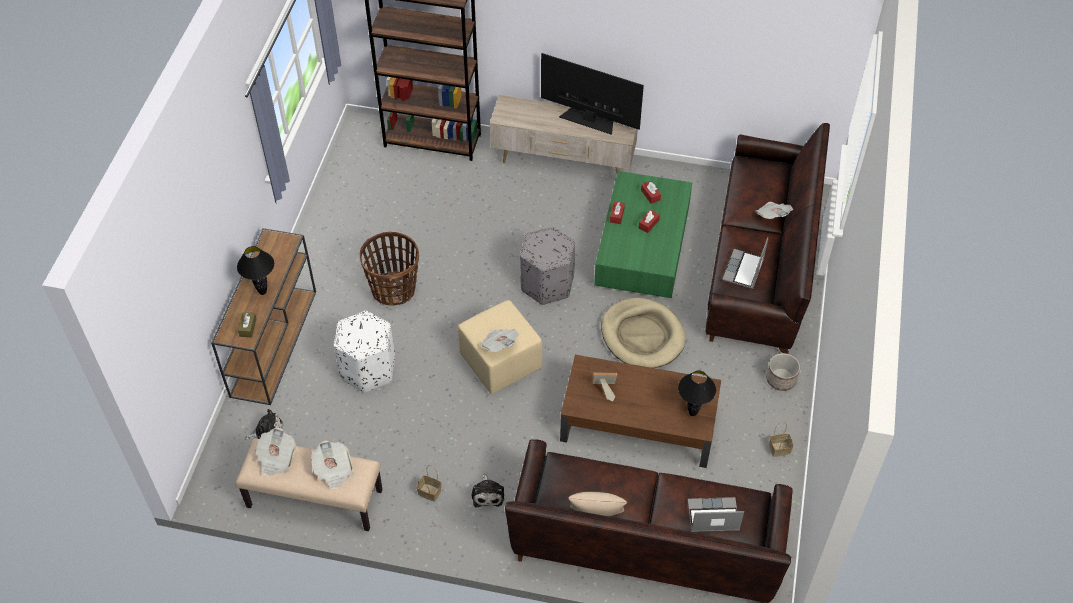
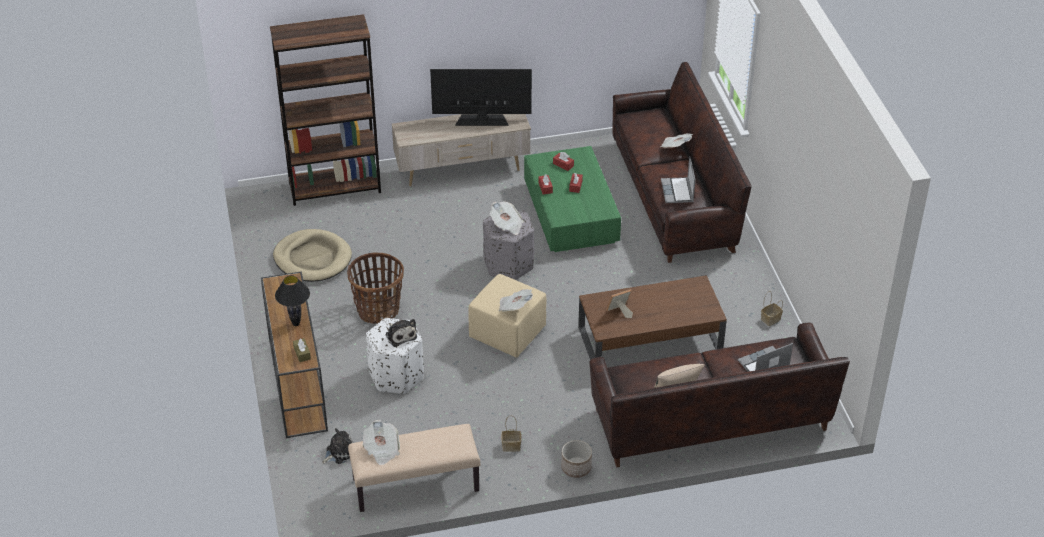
camera: 25 degrees left, 10 degrees down
newspaper [311,440,354,490] -> newspaper moved to [490,201,524,235]
plush toy [472,474,504,507] -> plush toy moved to [385,319,417,347]
beige dog bed [601,297,686,368] -> beige dog bed moved to [273,229,352,282]
black table lamp [678,370,716,416] -> none
planter [766,353,800,391] -> planter moved to [561,440,592,478]

